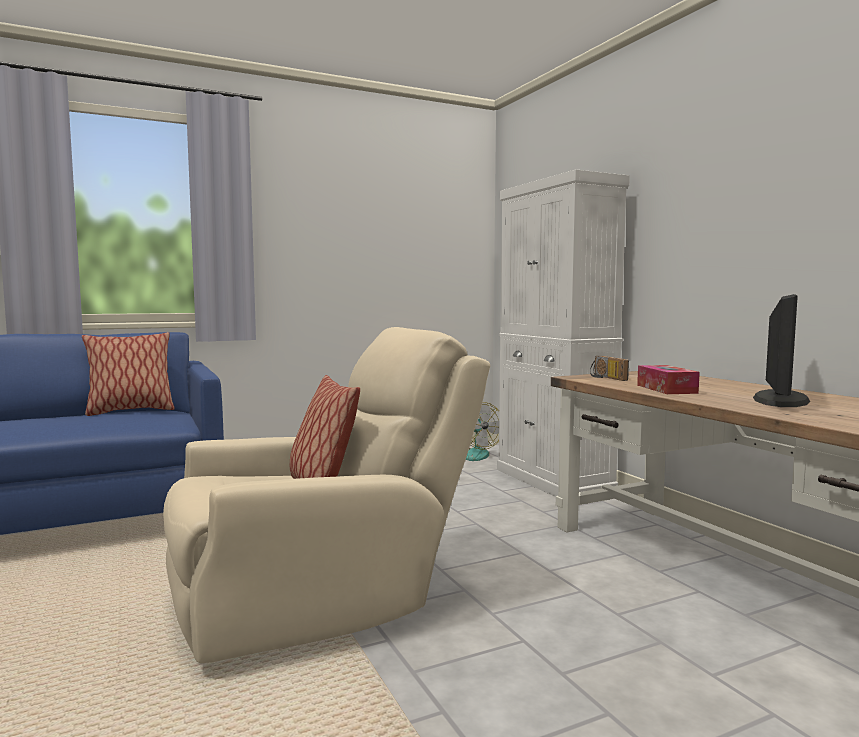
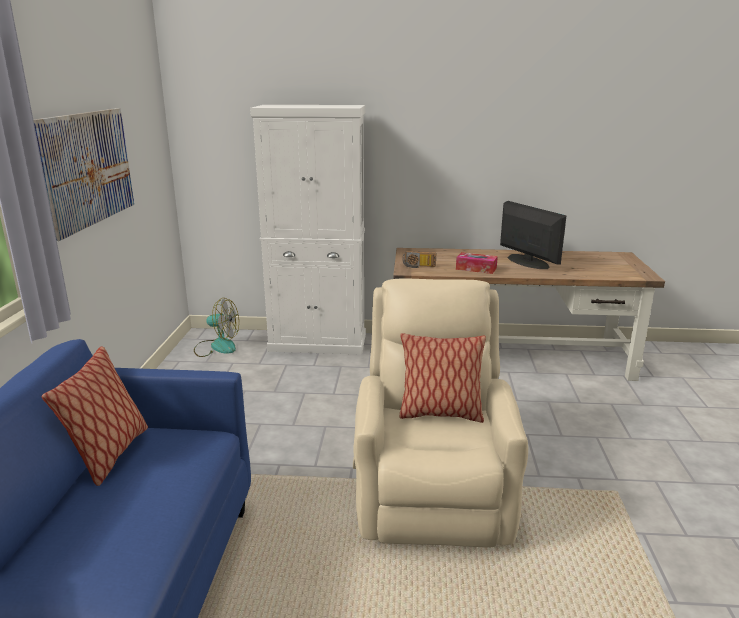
camera: 60 degrees left, 15 degrees up
none -> picture [33,108,134,241]

